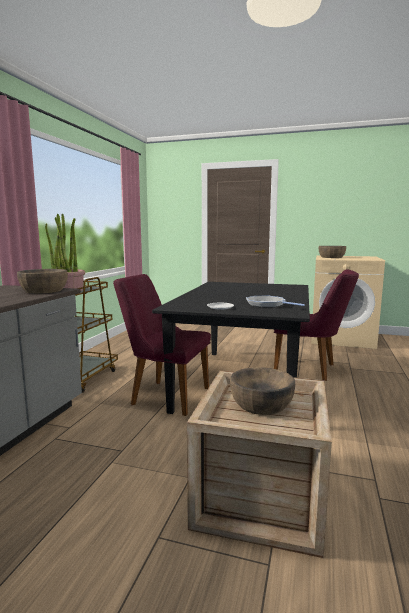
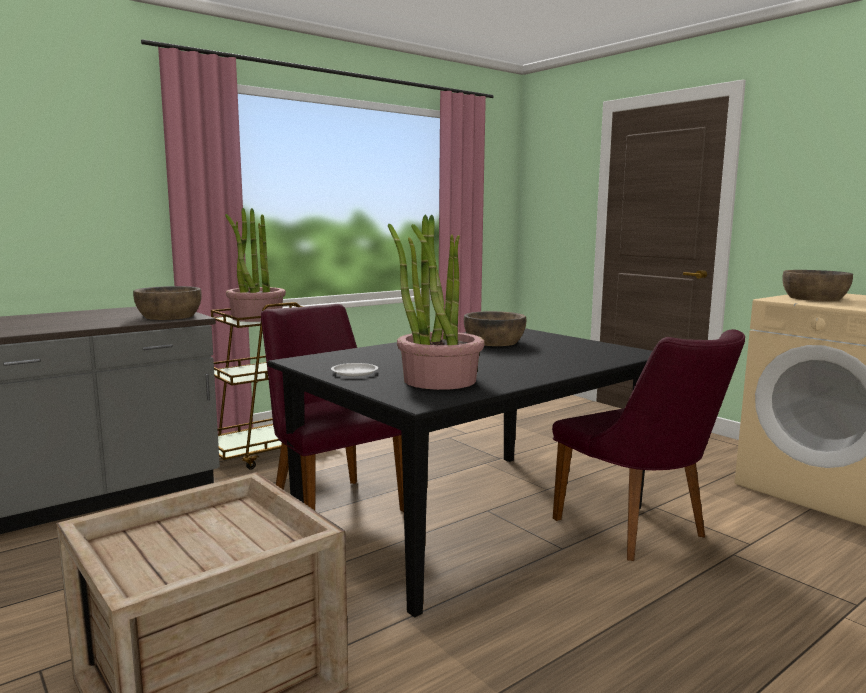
camera: 35 degrees right, 0 degrees up
brown bowl [230,367,295,415] -> brown bowl moved to [464,311,526,346]
frying pan [246,296,305,308] -> potted plant [388,215,485,390]

